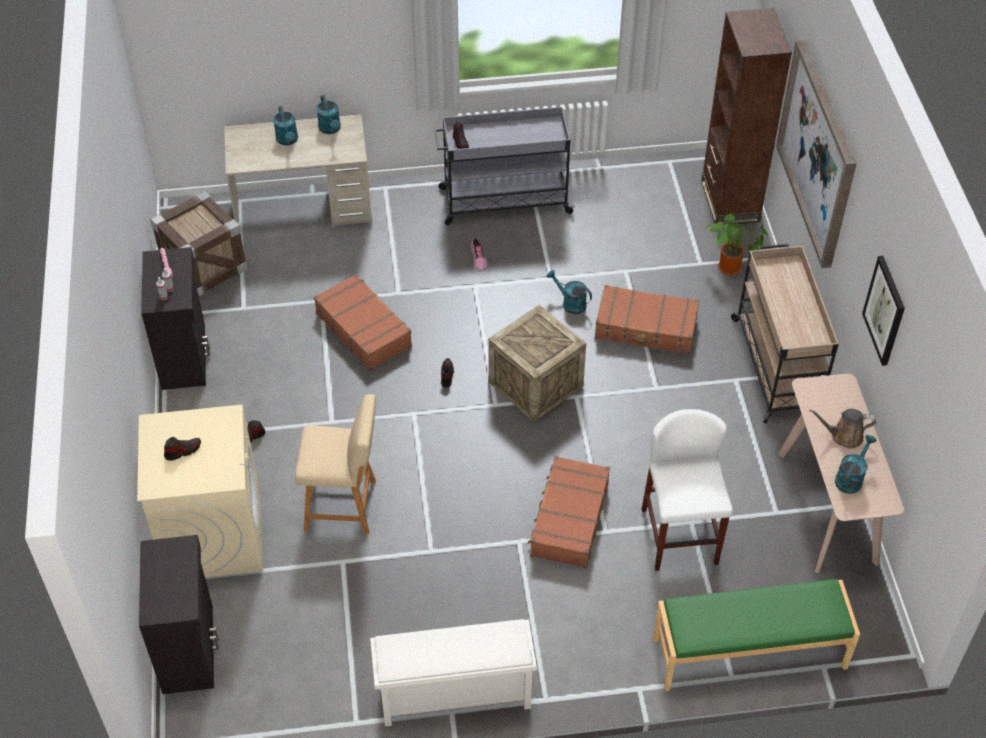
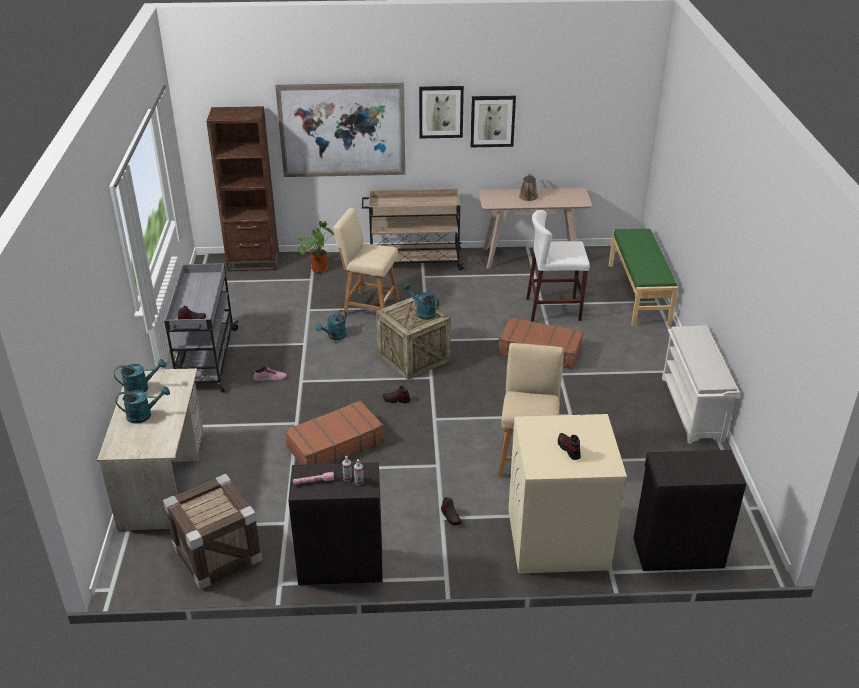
camera: 85 degrees left, 15 degrees down
brown suitcase [595,285,699,354] -> beige stool [333,208,399,315]
turquoise watering can [835,435,877,494] -> turquoise watering can moved to [403,283,439,320]
none -> picture [419,86,464,138]

